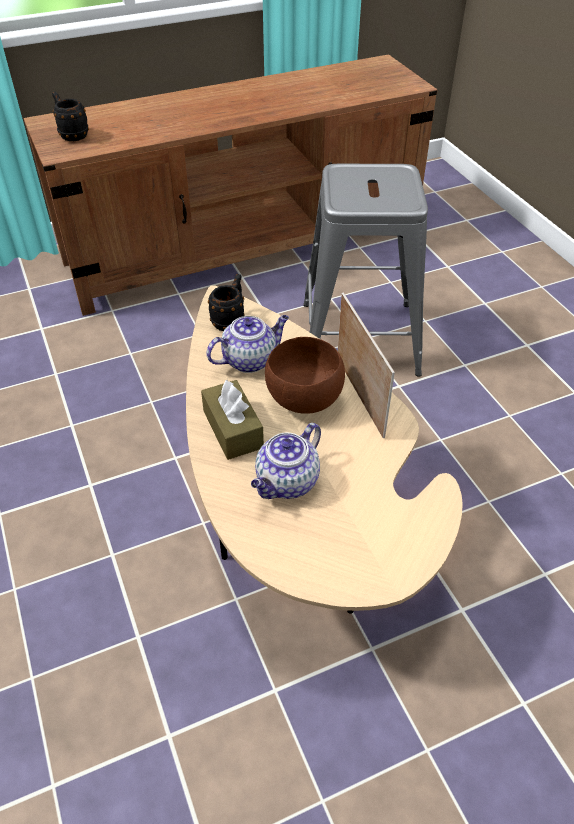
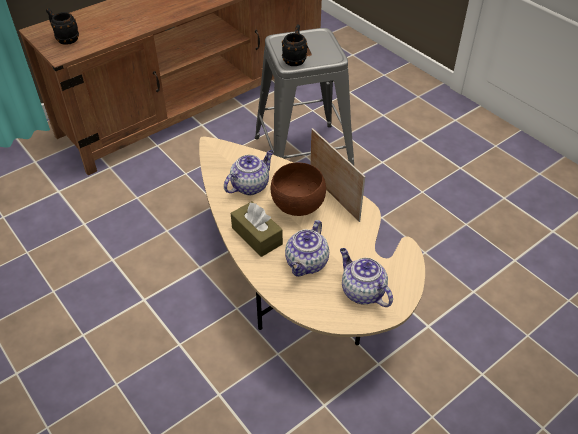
camera: 15 degrees left, 0 degrees up
black mug [208,274,245,331] -> black mug moved to [282,24,307,66]
none -> teapot [340,248,393,307]

